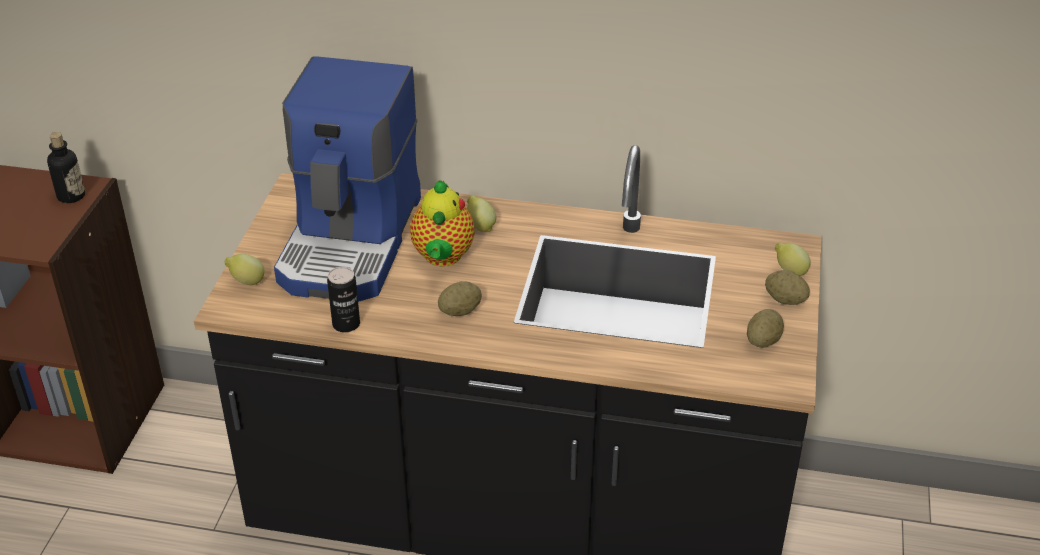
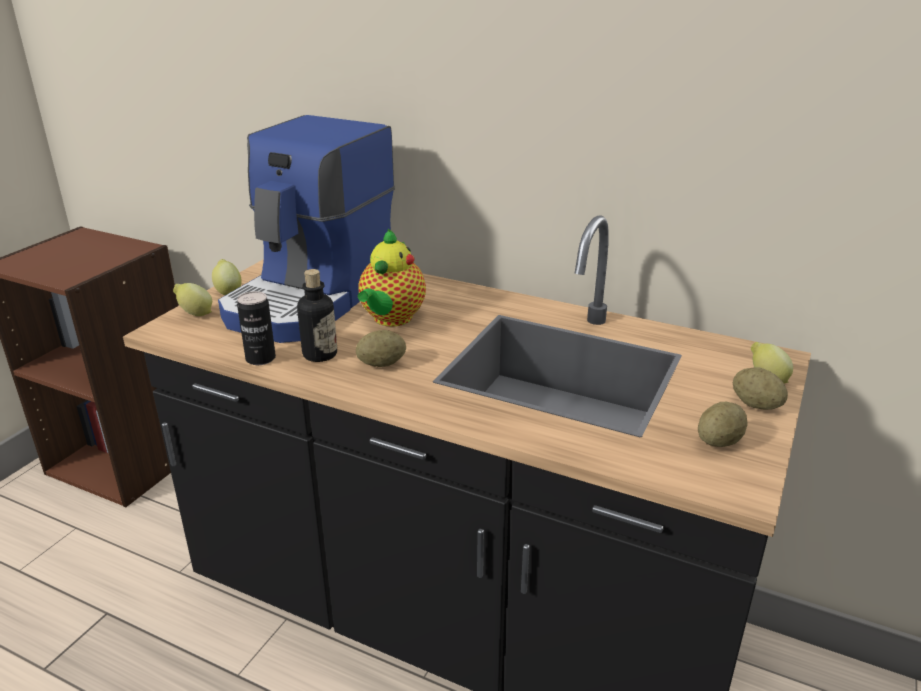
camera: 15 degrees right, 10 degrees down
bottle [47,132,85,203] -> bottle moved to [297,269,337,362]
lemon [467,195,496,232] -> lemon moved to [212,259,242,295]

